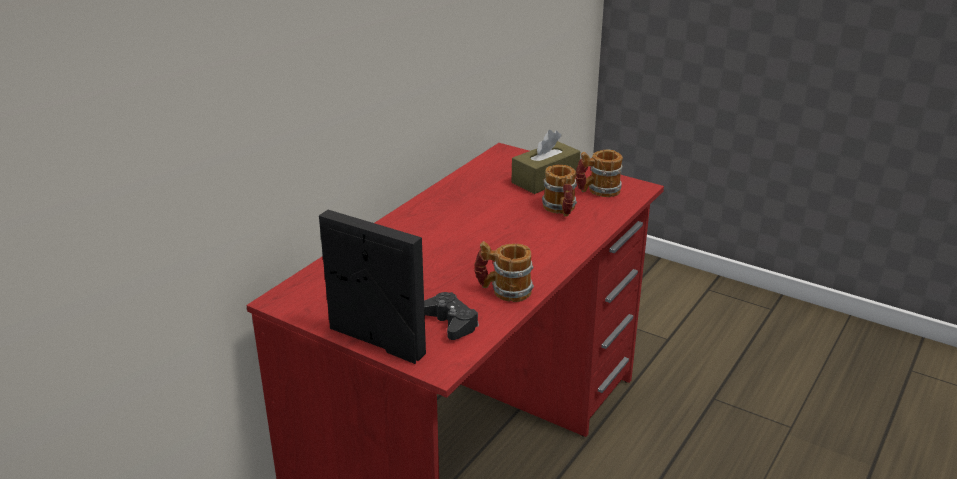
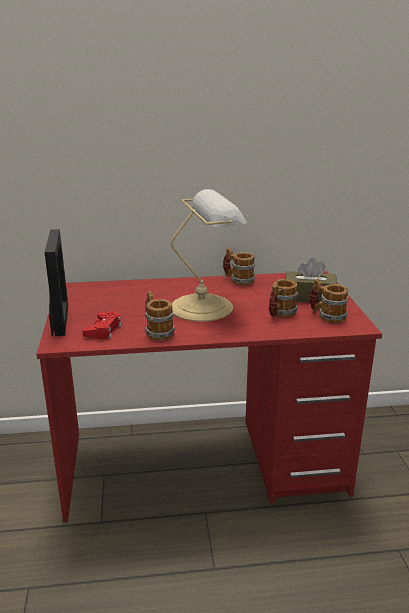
camera: 50 degrees right, 5 degrees down
black game controller [424,292,479,340] -> red game controller [82,312,122,339]
none -> table lamp [171,189,247,322]
none -> mug [223,248,255,286]

